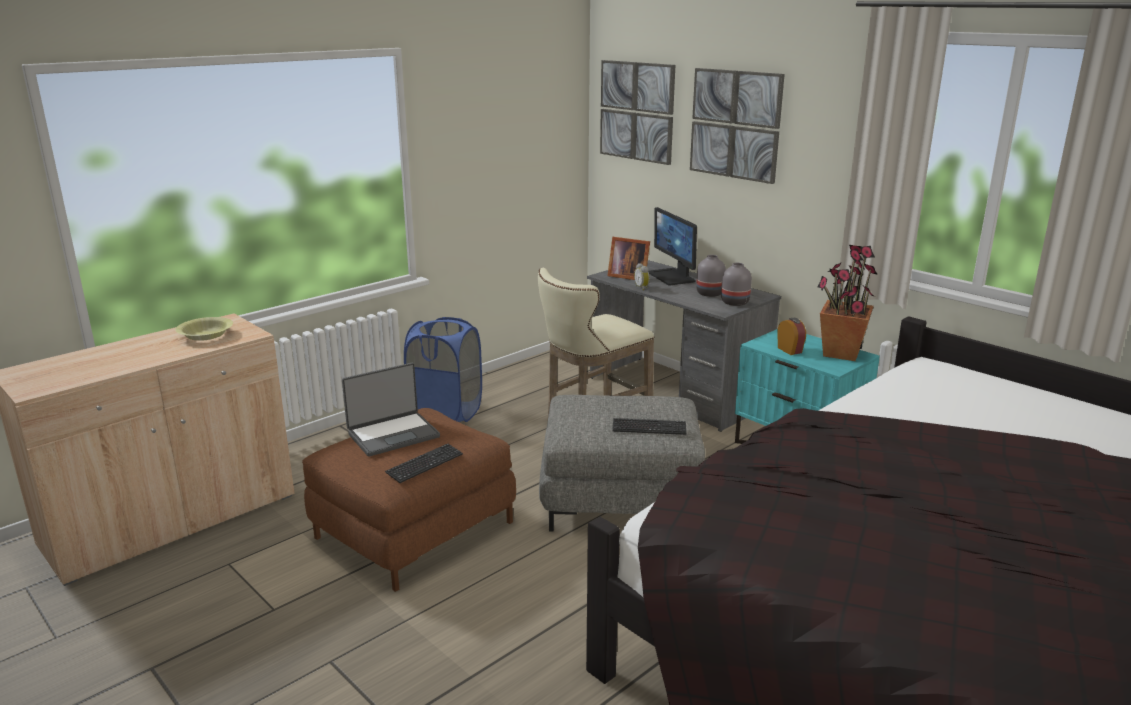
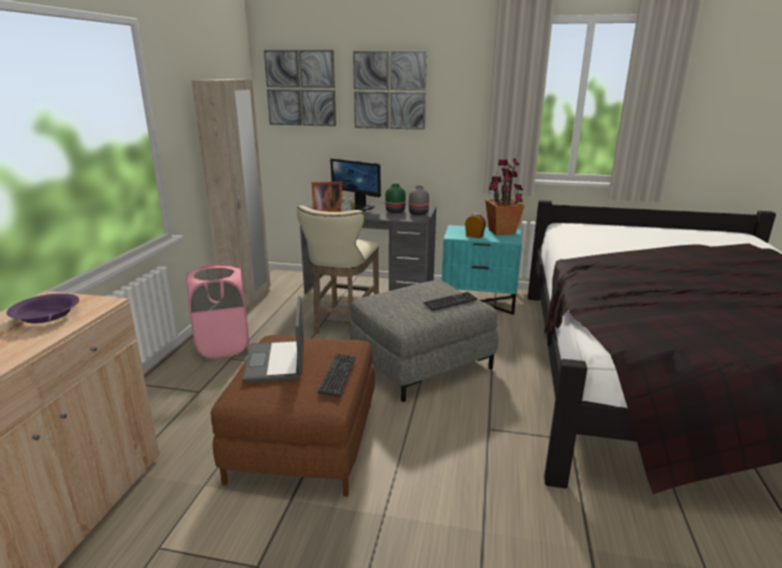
camera: 35 degrees left, 0 degrees up
yellow bowl [175,317,233,341] -> purple bowl [7,293,79,323]
laptop [342,363,440,457] -> laptop turned 150 degrees clockwise [242,296,304,383]
blue laundry basket [404,317,482,422] -> pink laundry basket [186,263,250,358]
grey vase [696,255,726,297] -> green vase [386,184,406,213]
none -> beige wardrobe [192,79,271,313]

